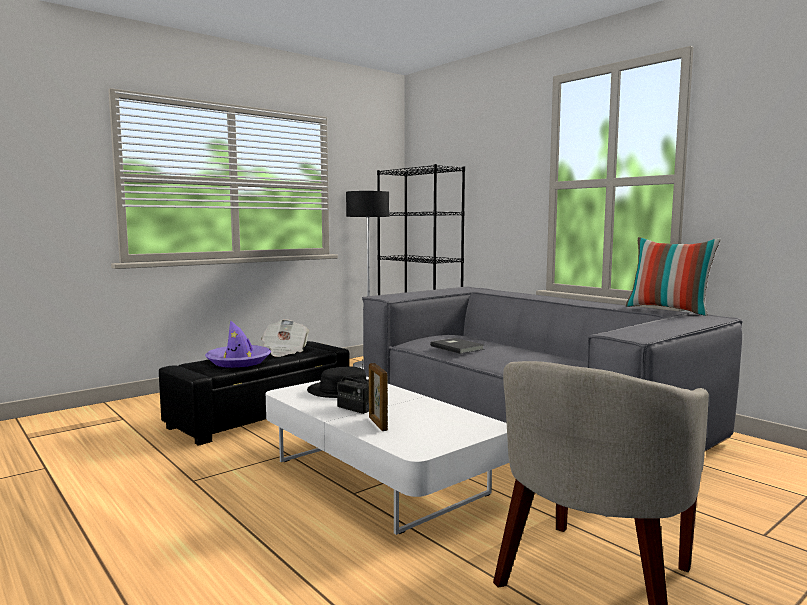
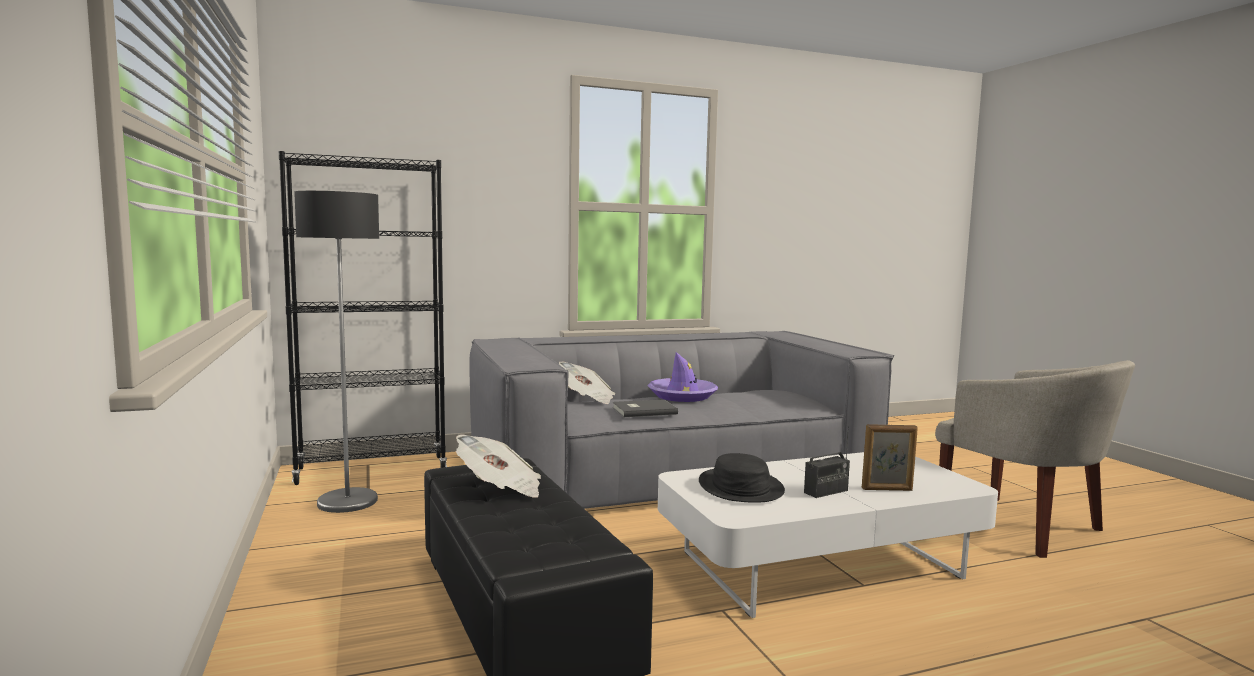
camera: 70 degrees left, 0 degrees up
purple hat [205,320,271,368] -> purple hat moved to [647,352,718,402]
pillow [626,237,720,316] -> none
none -> newspaper [559,361,615,404]

